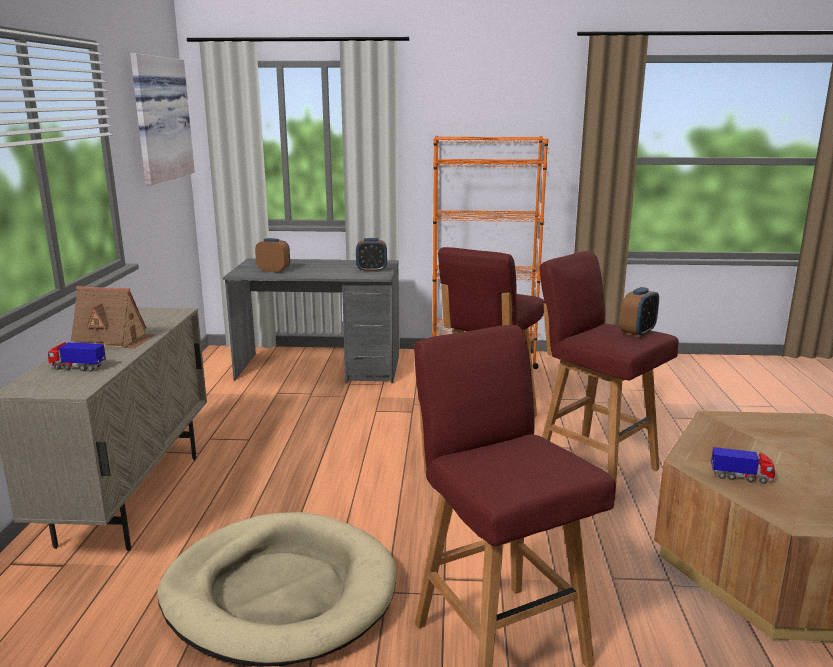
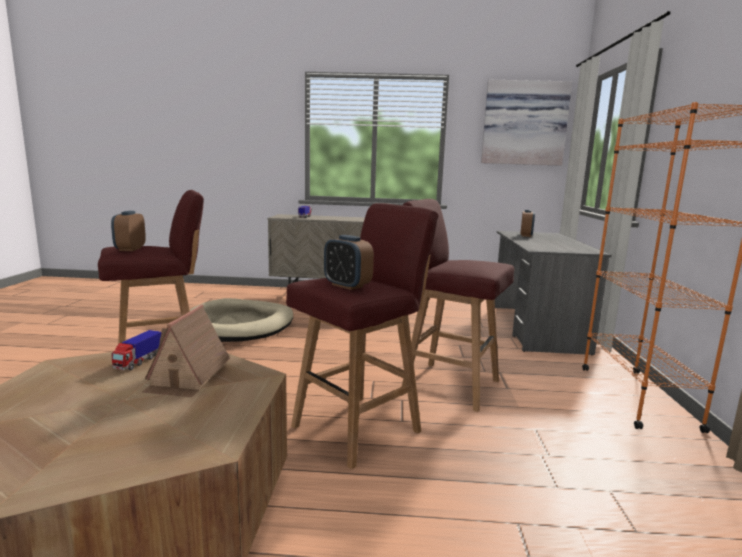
camera: 90 degrees right, 5 degrees down
toy house [71,286,155,348] -> toy house moved to [142,305,230,397]
alarm clock [356,238,387,272] -> alarm clock moved to [111,211,146,251]

